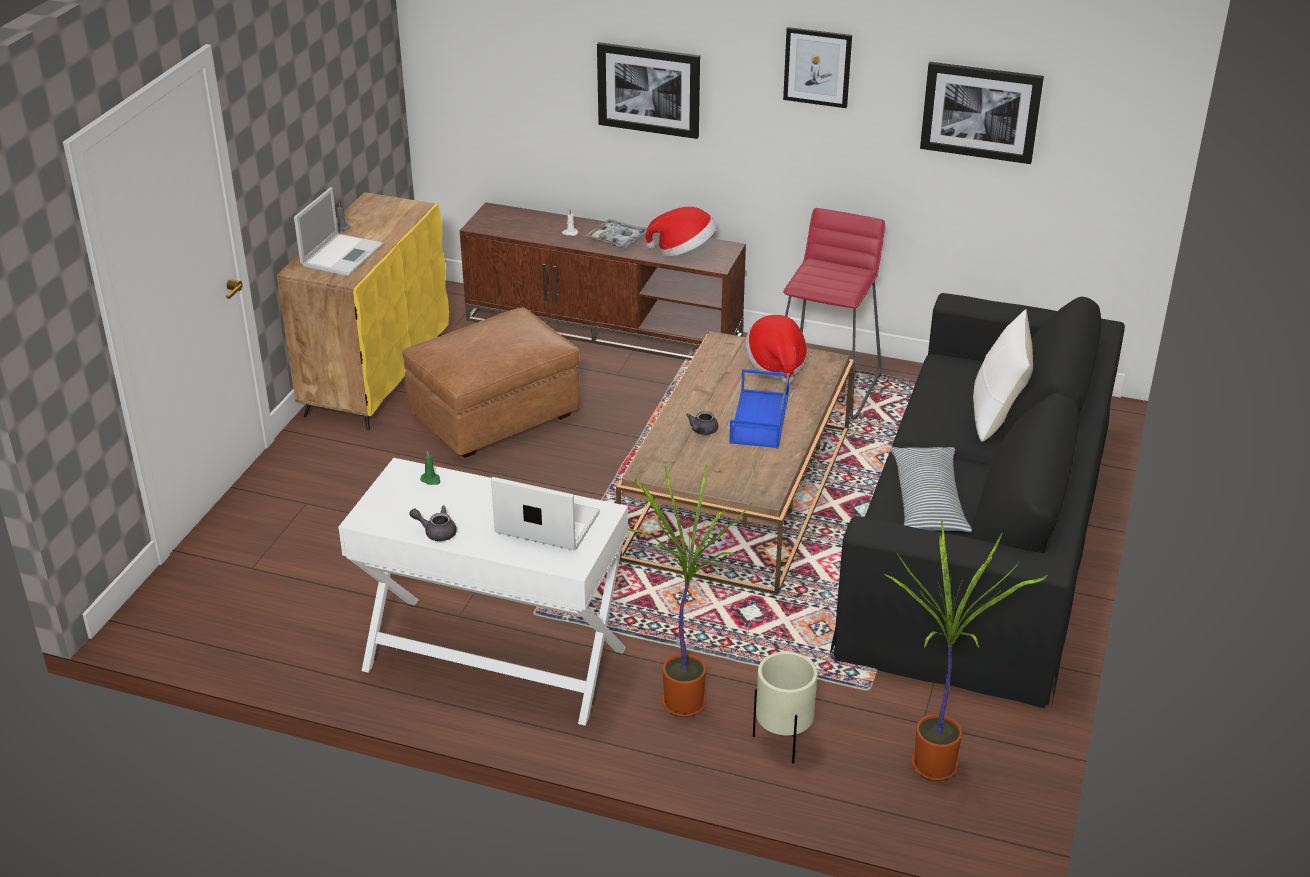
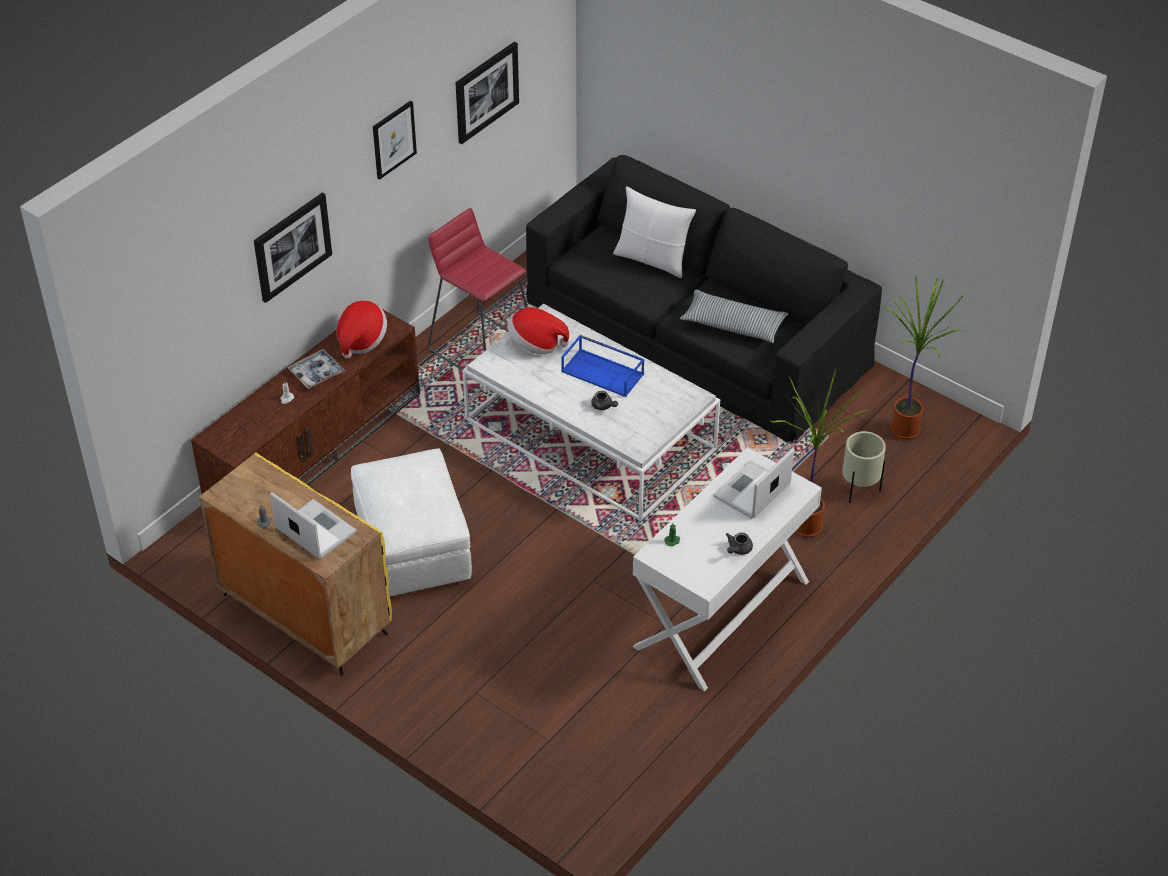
camera: 70 degrees left, 10 degrees up
brown ottoman [402,308,580,458] -> white ottoman [351,448,472,596]
brown coffee table [616,331,854,594] -> white coffee table [463,304,720,521]

